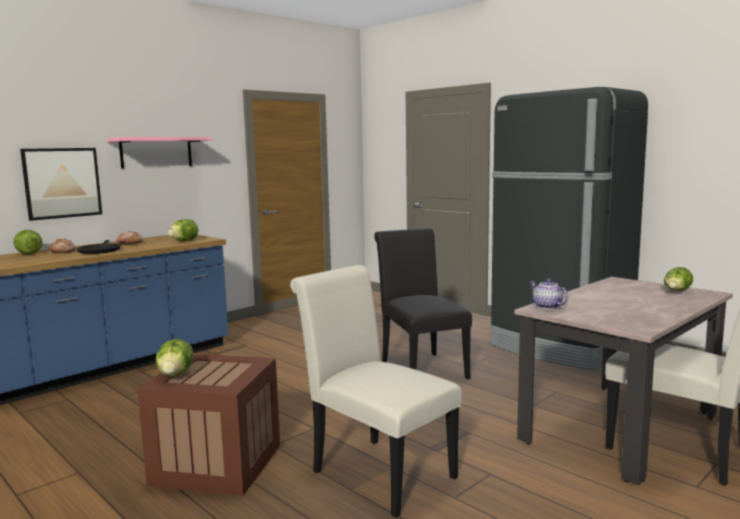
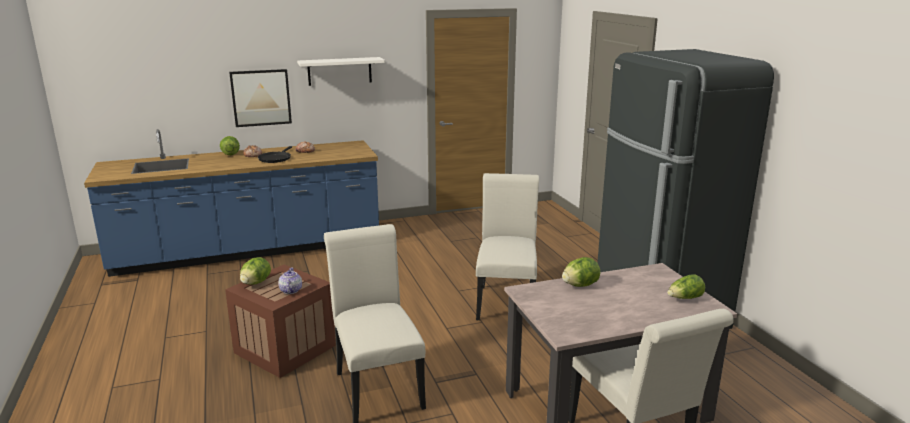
camera: 25 degrees right, 10 degrees up
pink shelf [107,137,212,169] -> white shelf [297,57,385,86]
lettuce [168,219,198,241] -> lettuce moved to [562,257,600,287]
black chair [374,228,472,379] -> white chair [476,173,539,320]
teapot [530,279,568,309] -> teapot moved to [278,267,302,294]

